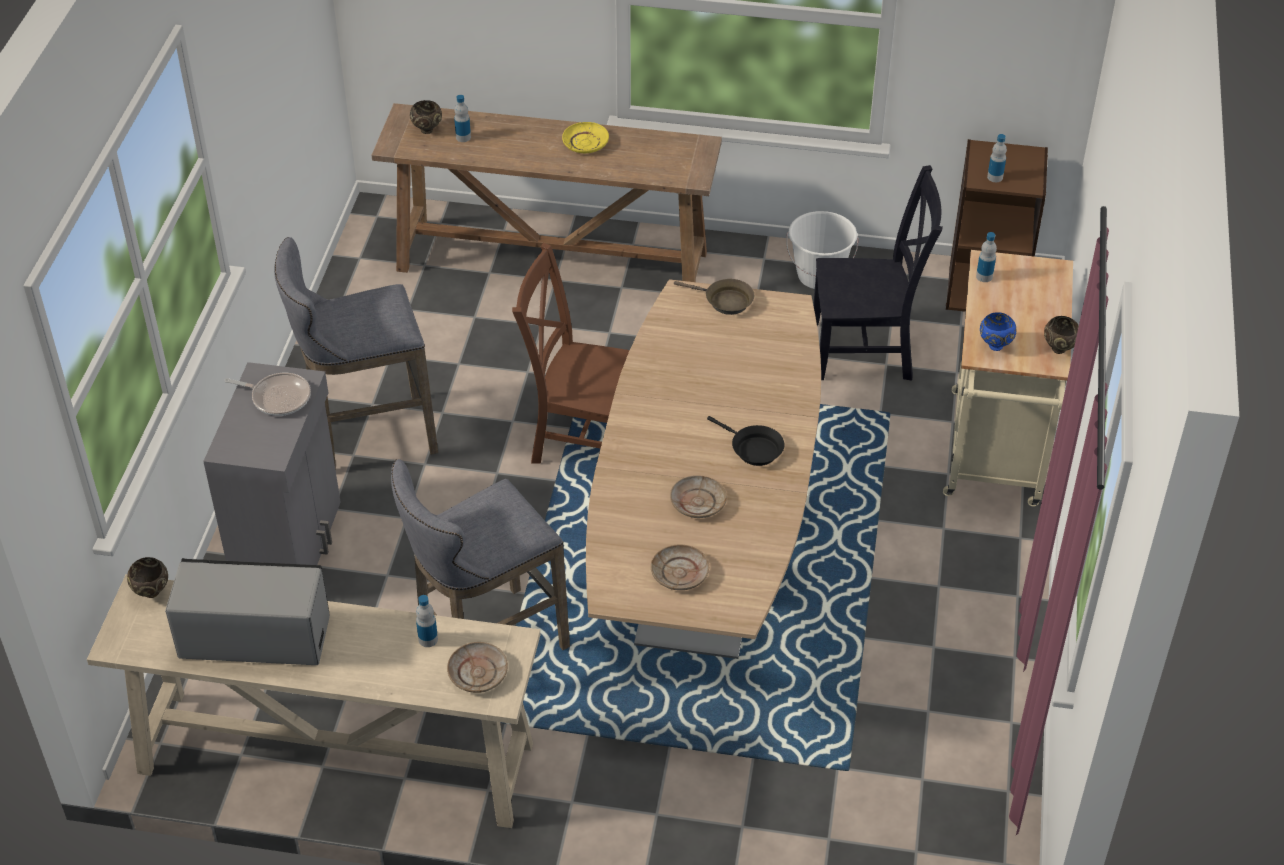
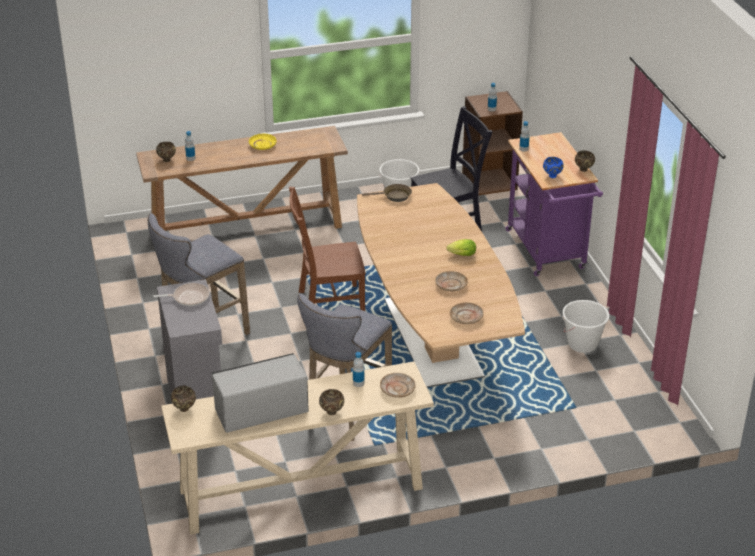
camera: 25 degrees left, 10 degrees down
black frying pan [707,416,784,466] -> lettuce [447,239,476,256]
beige cart [943,250,1073,506] -> purple cart [505,132,603,276]
none -> brown bowl [319,389,344,415]
none -> white bucket [563,300,609,353]

